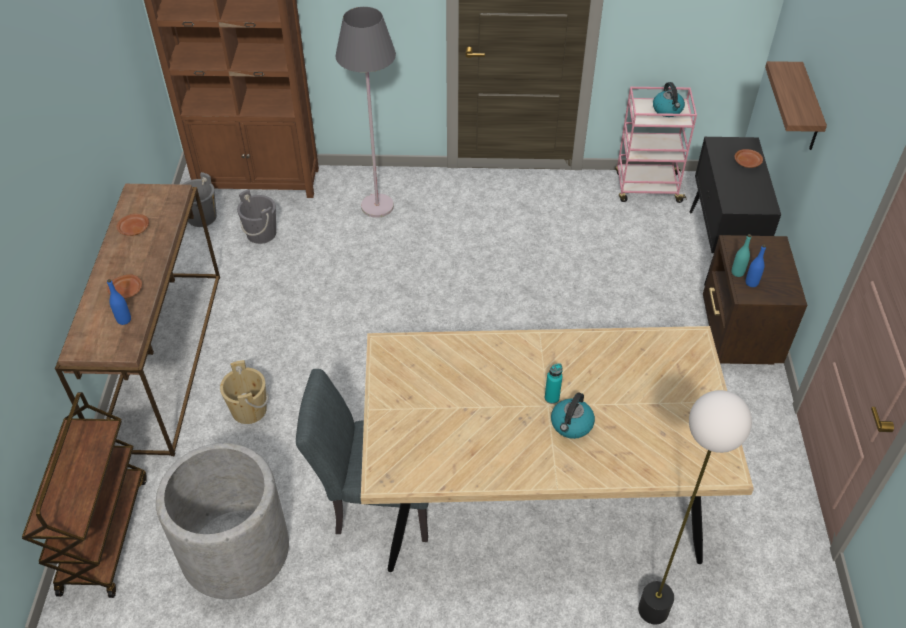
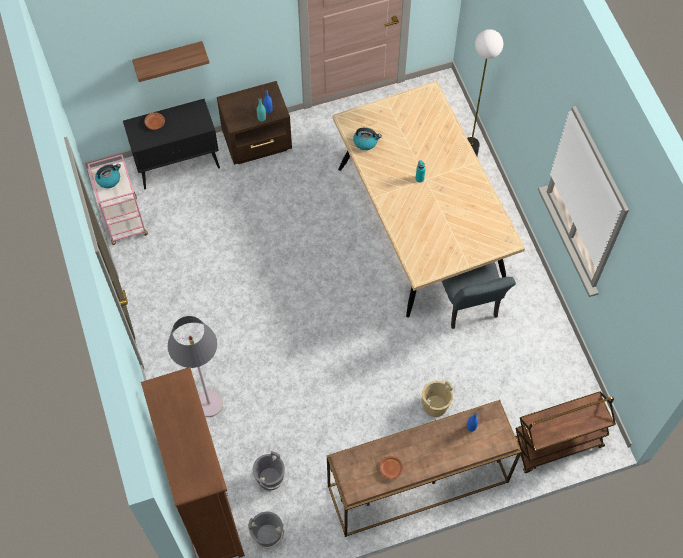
camera: 110 degrees left, 15 degrees up
brown plate [108,275,142,299] -> none
grey planter [156,443,289,599] -> none
kettle [551,392,595,439] -> kettle moved to [353,128,382,150]

